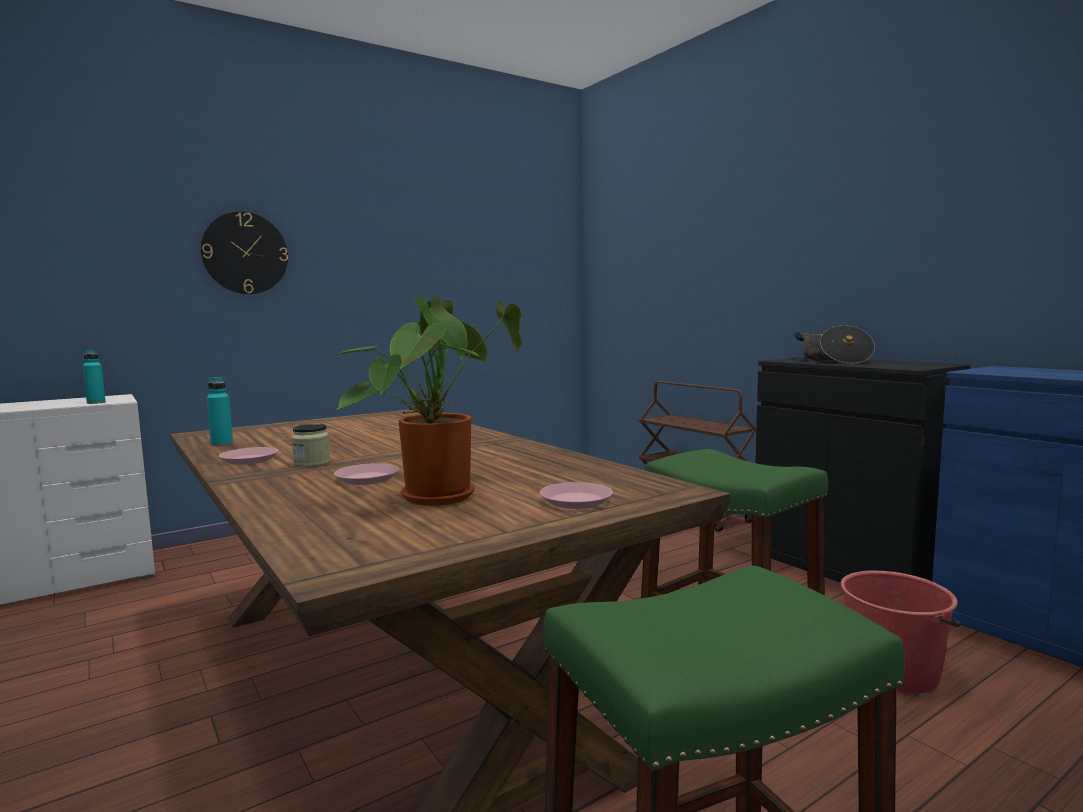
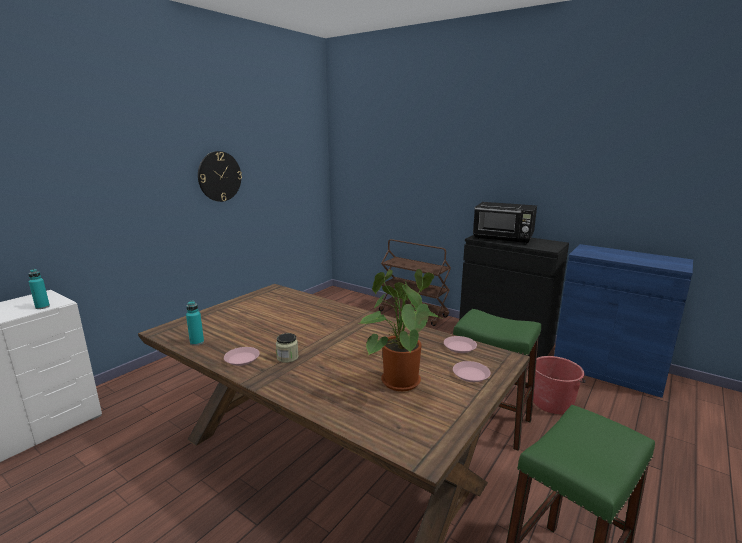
camera: 20 degrees left, 10 degrees up
wall clock [201,211,288,294] -> wall clock moved to [198,151,242,202]
pink plate [334,463,399,485] -> pink plate moved to [444,336,477,353]
cooking pot [795,325,875,364] -> black microwave [473,202,537,244]

